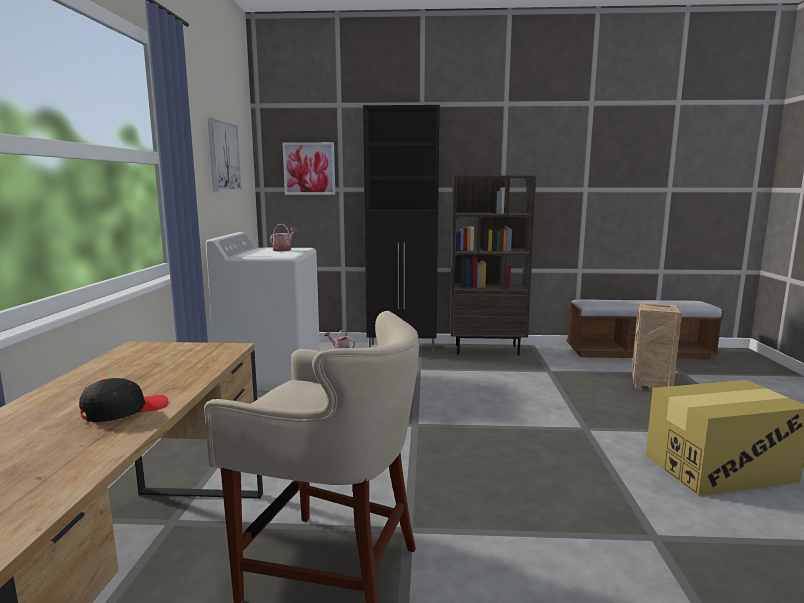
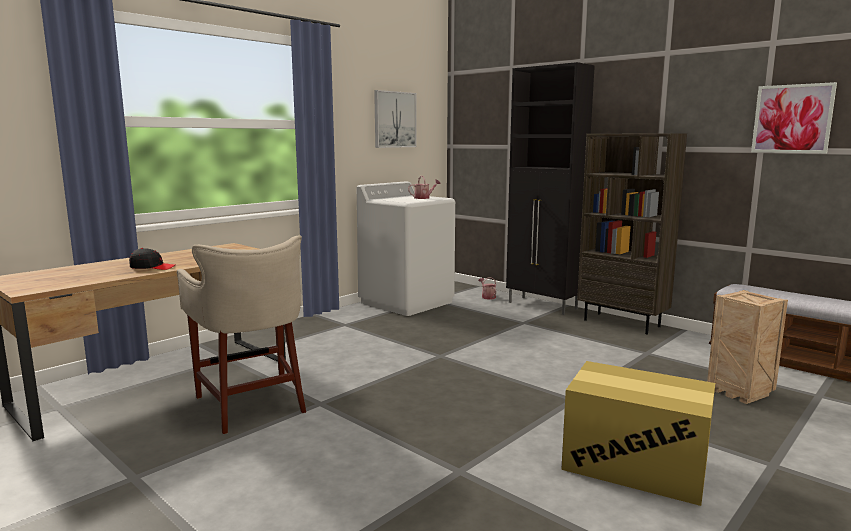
camera: 40 degrees right, 0 degrees up
picture [283,142,335,195] -> picture moved to [751,82,837,153]

